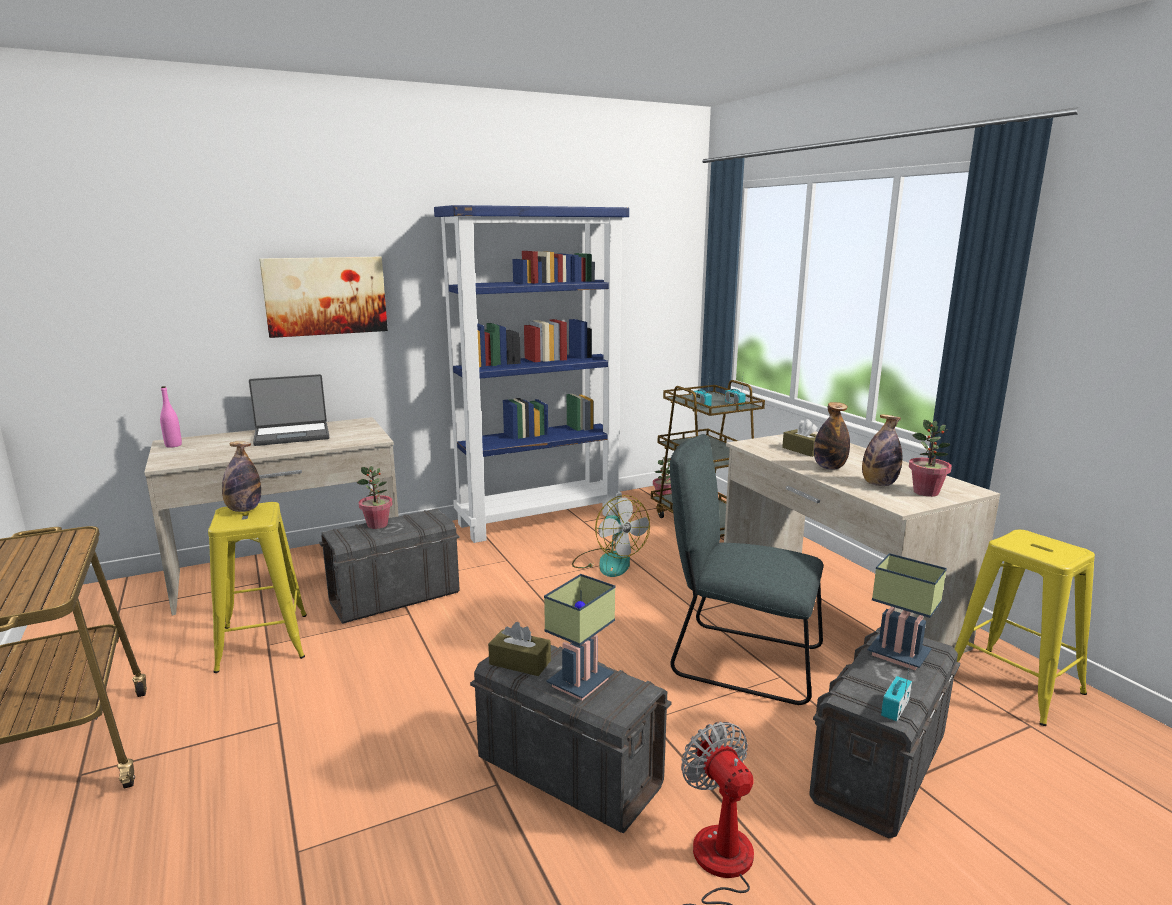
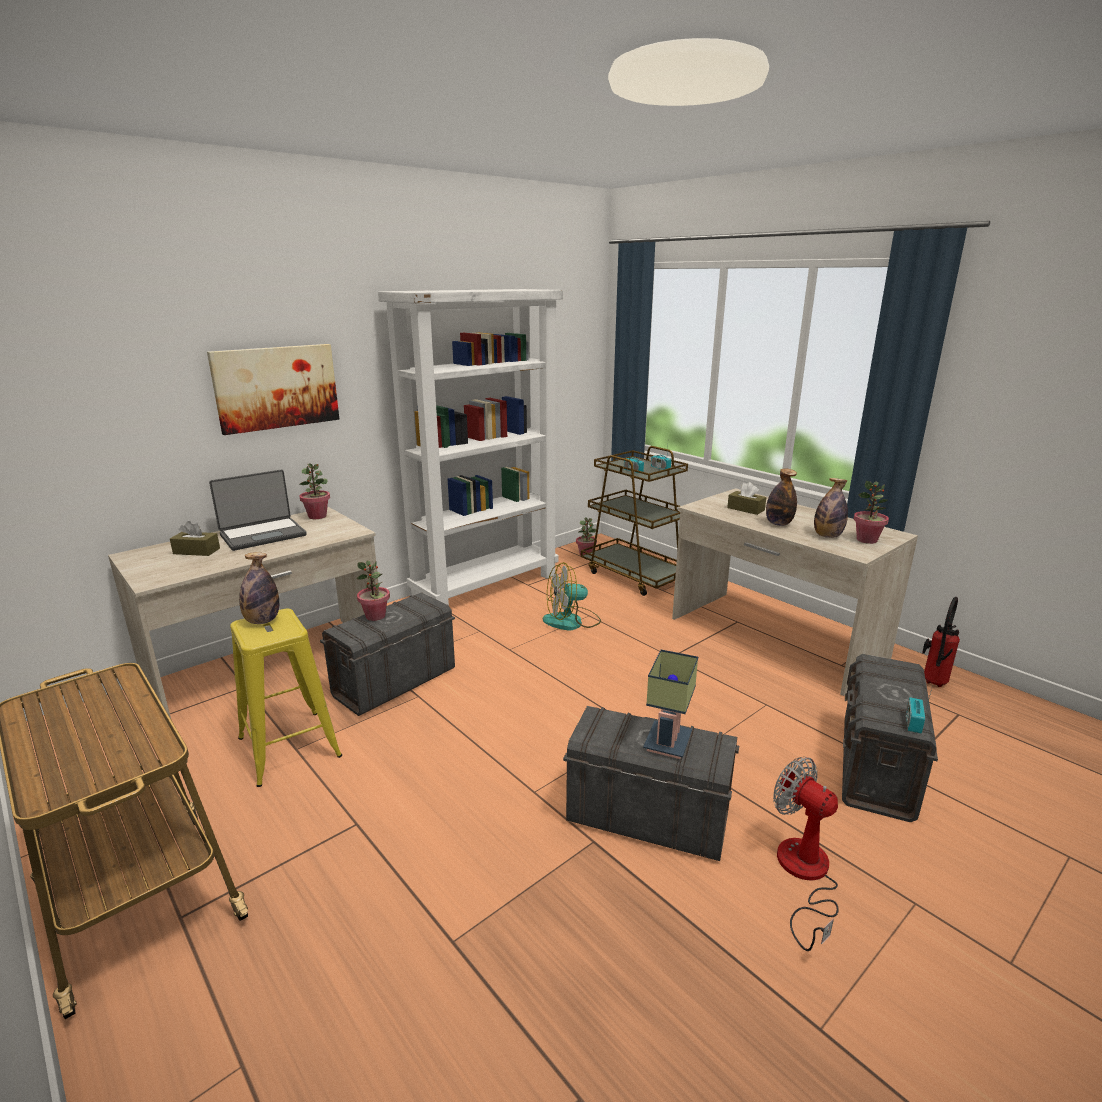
camera: 15 degrees left, 5 degrees up
pink bottle [160,386,182,448] -> none
blue bookcase [434,205,629,543] -> white bookcase [378,289,563,605]
brown tissue box [488,622,551,676] -> brown tissue box moved to [170,521,220,556]
fan [572,495,650,577] -> fan turned 120 degrees clockwise [543,562,601,630]
grey chair [670,434,823,705] -> none
table lamp [868,553,947,670] -> none
yellow stool [955,530,1095,726] -> fire extinguisher [922,597,960,687]
none -> potted plant [299,463,330,519]

